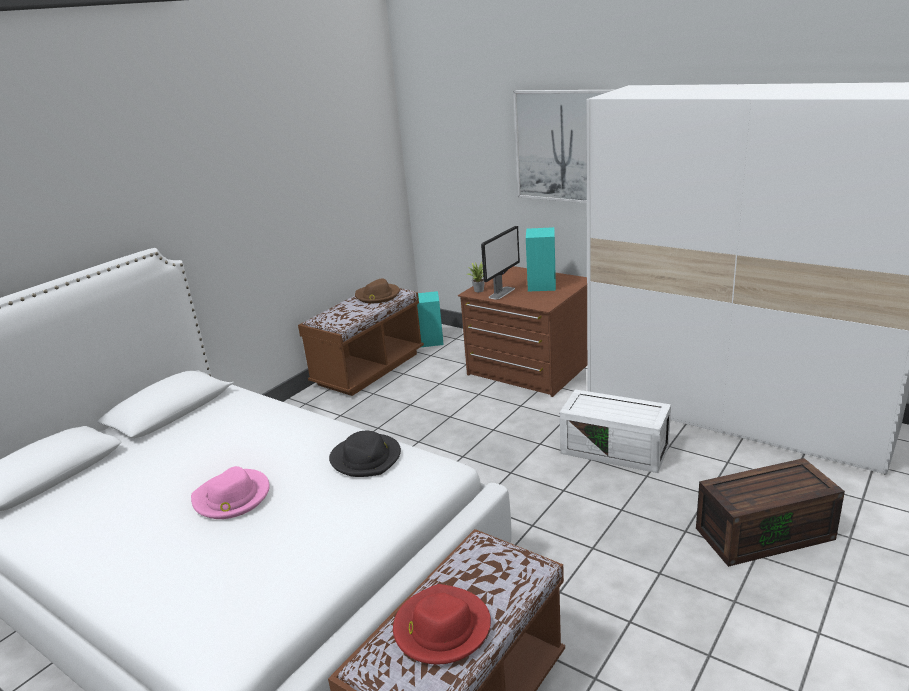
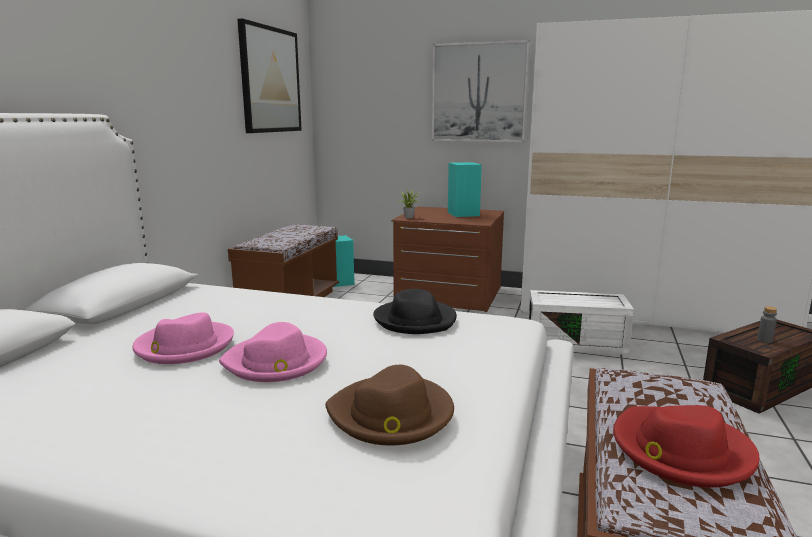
camera: 20 degrees left, 10 degrees down
brown hat [355,278,400,303] -> brown hat moved to [325,365,454,446]
monitor [481,226,520,300] -> none
none -> pink hat [132,312,234,364]
none -> picture [238,18,302,133]
none -> grey bottle [757,306,777,343]

